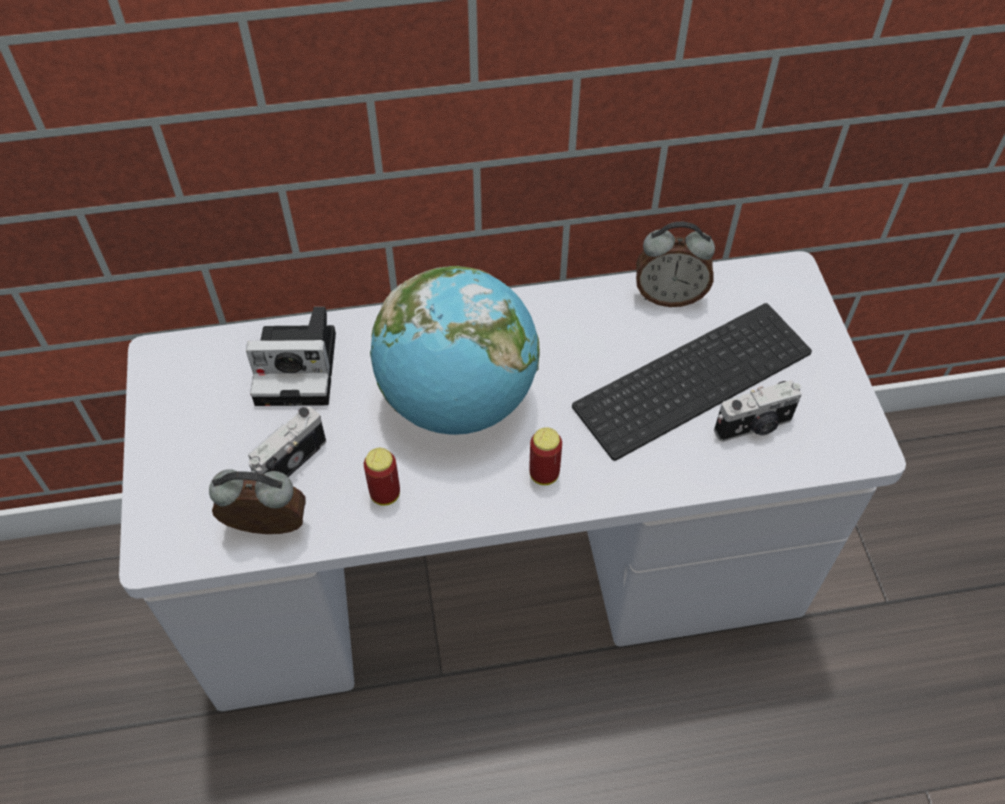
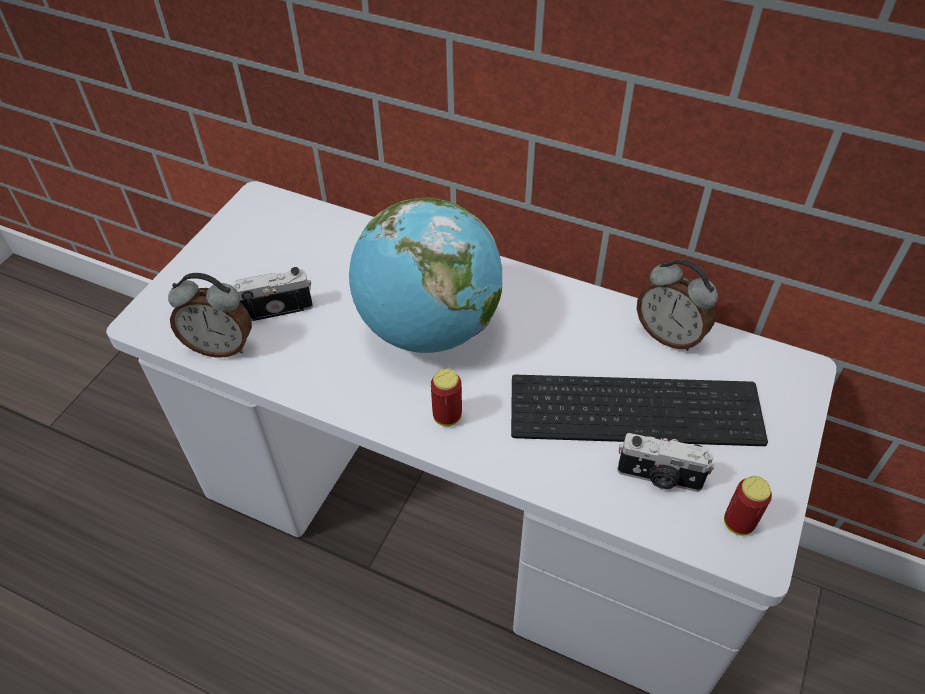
camera: 35 degrees right, 5 degrees down
alarm clock [209,469,306,534] -> alarm clock turned 150 degrees clockwise [168,273,252,358]
camera [246,307,336,406] -> none
can [364,448,400,506] -> can moved to [724,476,772,535]

